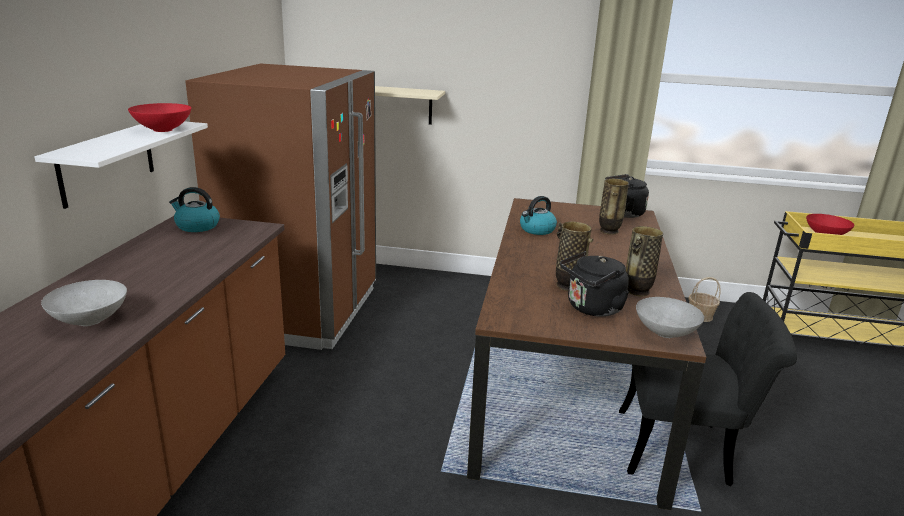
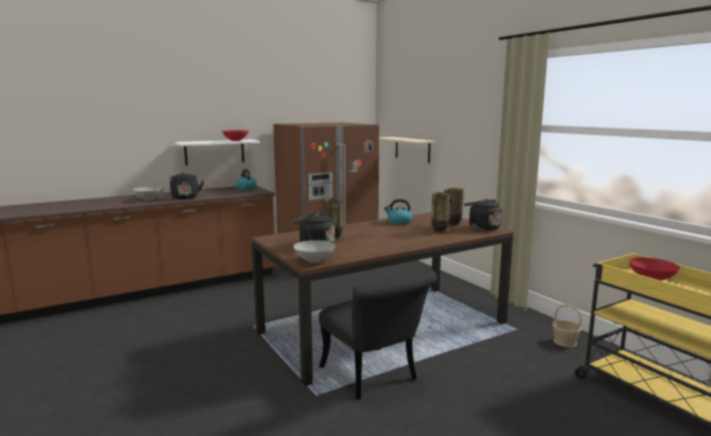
camera: 50 degrees right, 10 degrees down
vase [626,226,663,297] -> vase moved to [444,188,465,226]
none -> black kettle [170,172,204,199]

